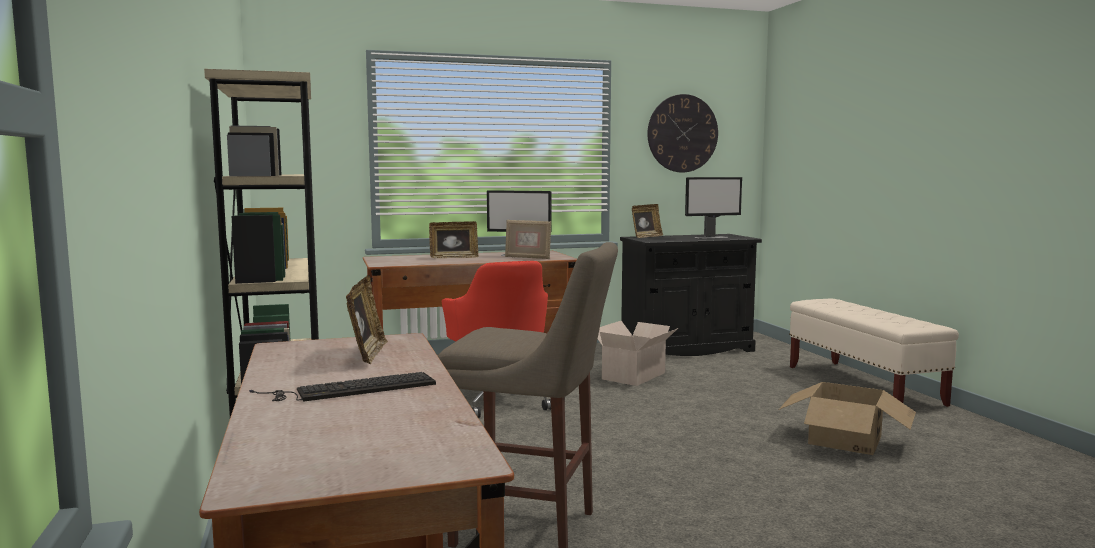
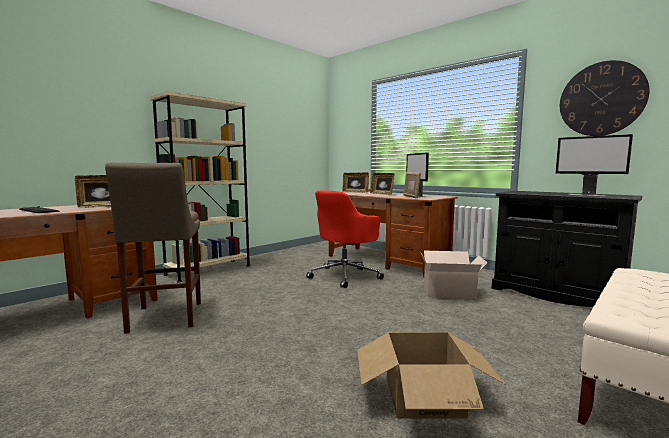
camera: 60 degrees right, 0 degrees up
picture frame [632,204,663,238] -> picture frame moved to [342,173,369,193]

